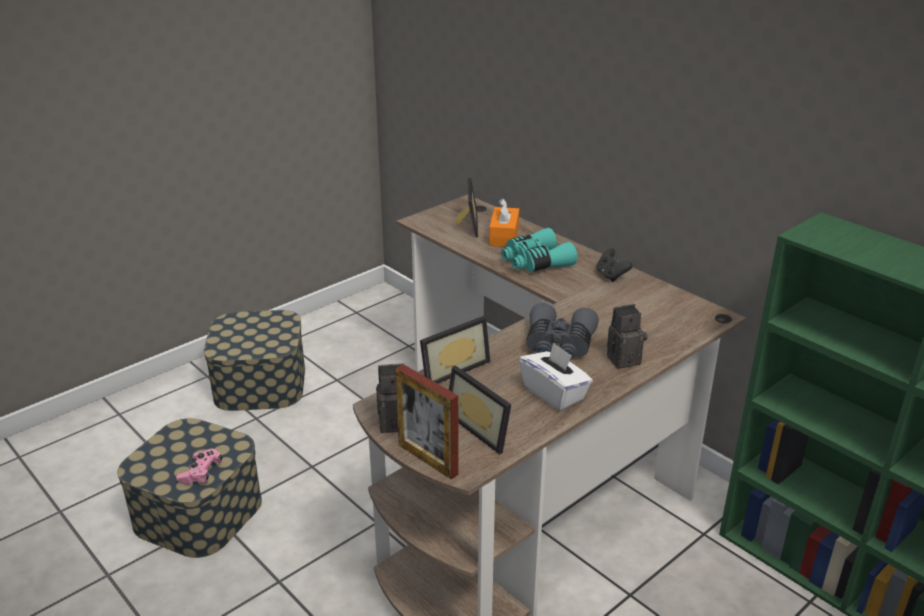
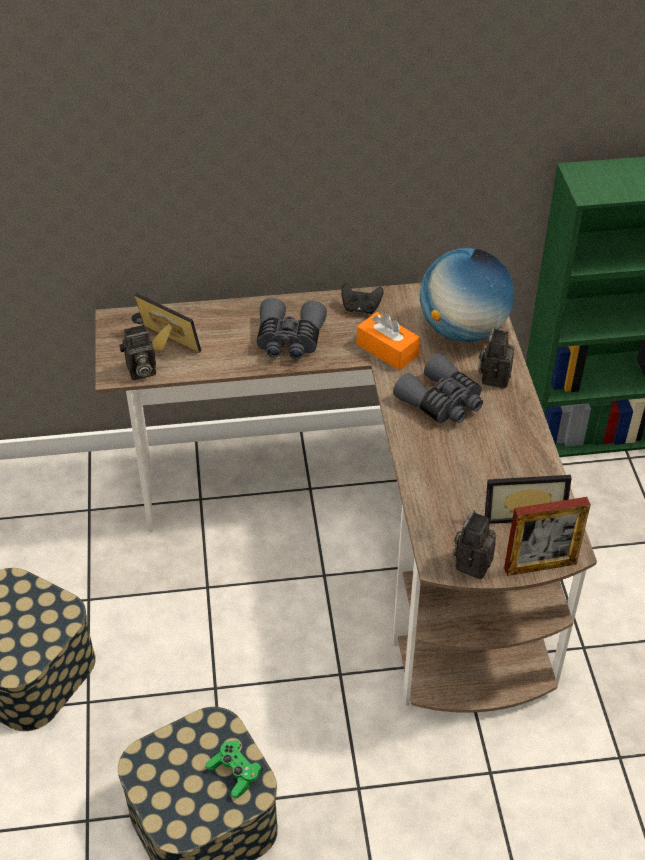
camera: 55 degrees left, 15 degrees up
pink game controller [176,449,223,485] -> green game controller [206,740,263,798]
picture frame [420,316,491,384] -> none
orange tissue box [489,198,519,247] -> orange tissue box moved to [357,312,420,370]
turquoise binoculars [501,228,577,272] -> grey binoculars [257,298,327,359]
white tissue box [519,342,593,411] -> none
none -> camera [119,325,156,380]
none -> globe [420,248,514,342]

